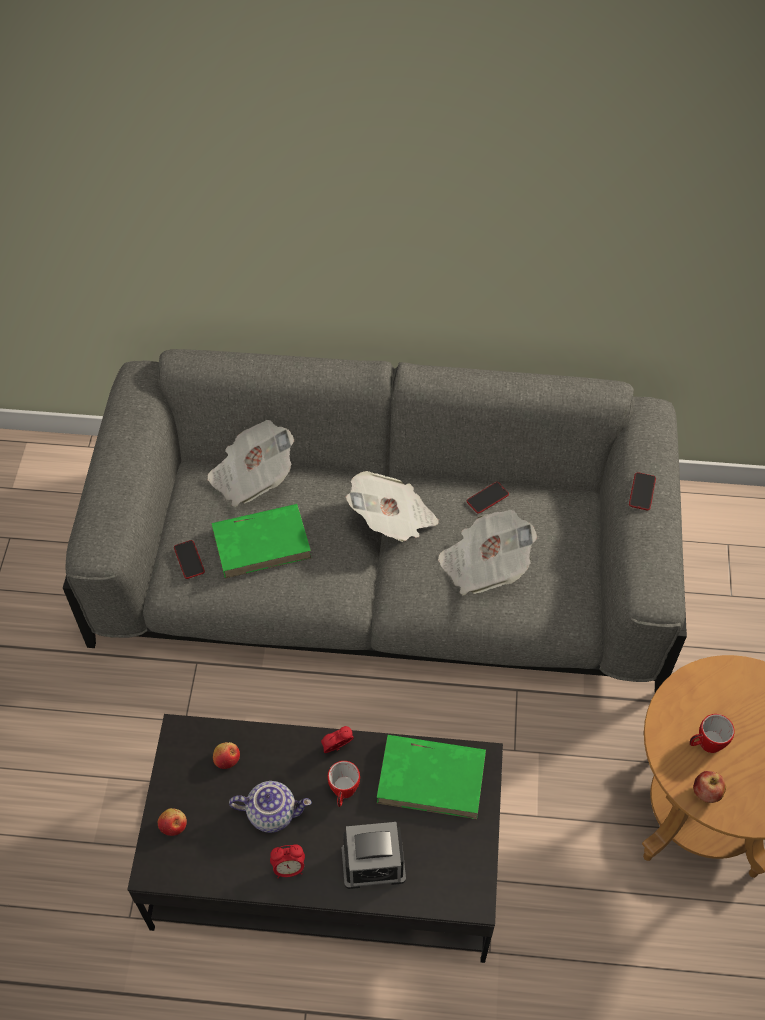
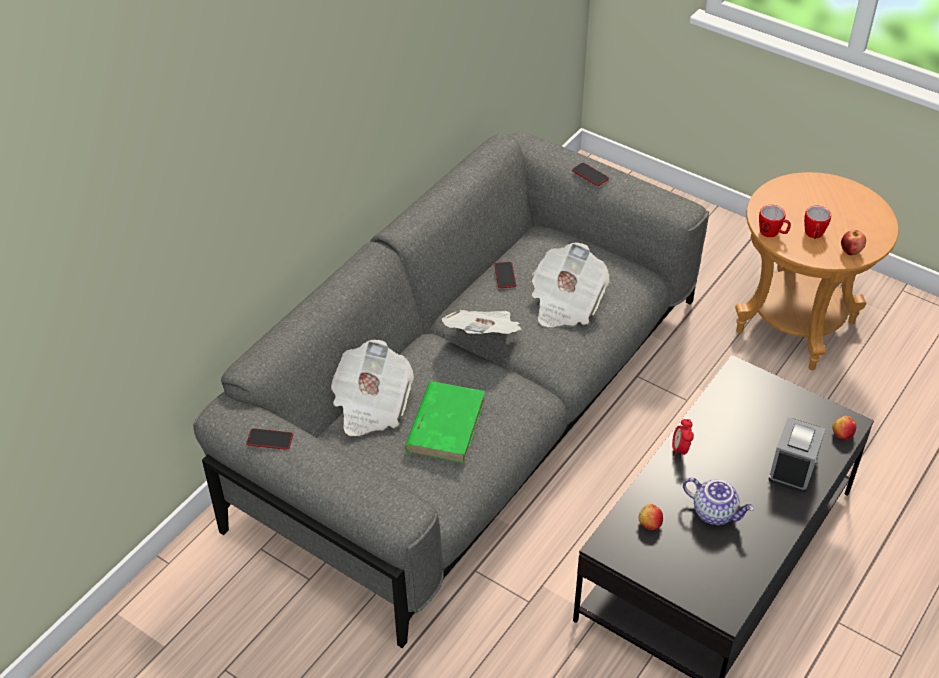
camera: 60 degrees left, 10 degrees down
apple [158,808,187,836] -> apple moved to [832,416,856,440]
phone [174,540,205,579] -> phone moved to [246,428,293,450]
teapot [229,781,312,833] -> teapot turned 90 degrees clockwise [683,478,754,525]
alarm clock [270,844,305,878] -> none
mug [327,761,360,807] -> mug moved to [759,205,791,237]
green book [377,735,486,819] -> none

